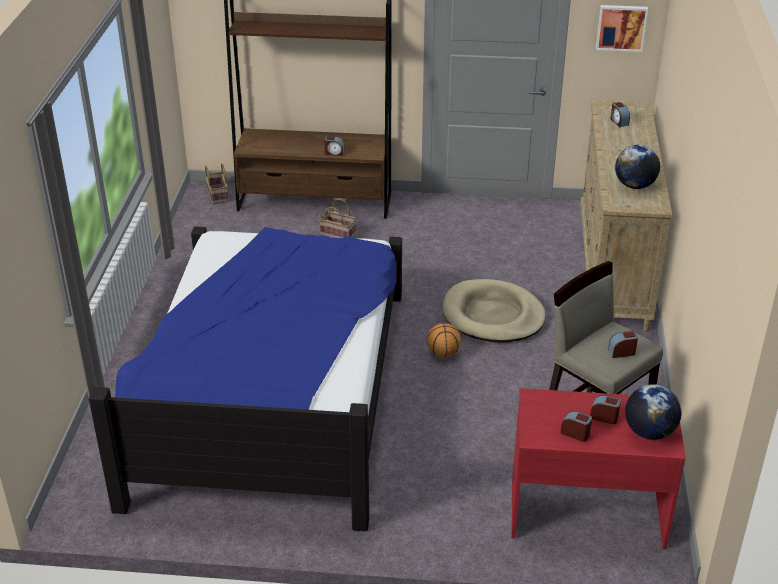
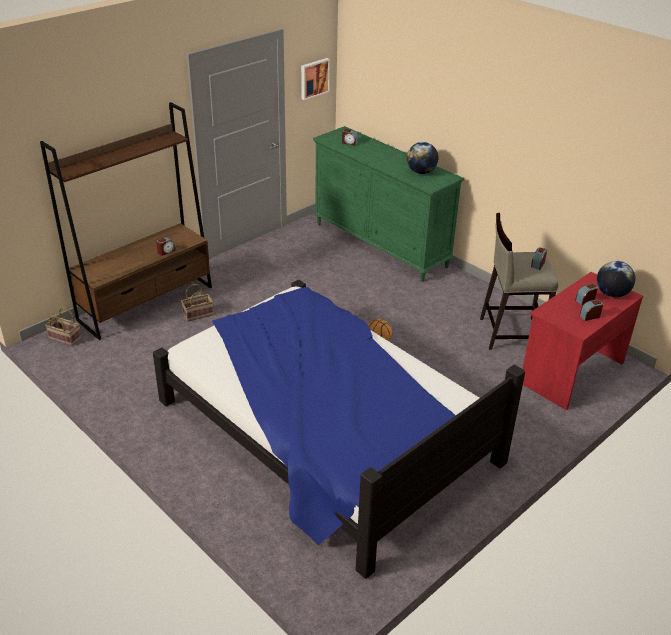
camera: 50 degrees left, 0 degrees up
beige dog bed [443,279,546,343] -> none
beige dresser [581,101,672,332] -> green dresser [313,126,464,282]

